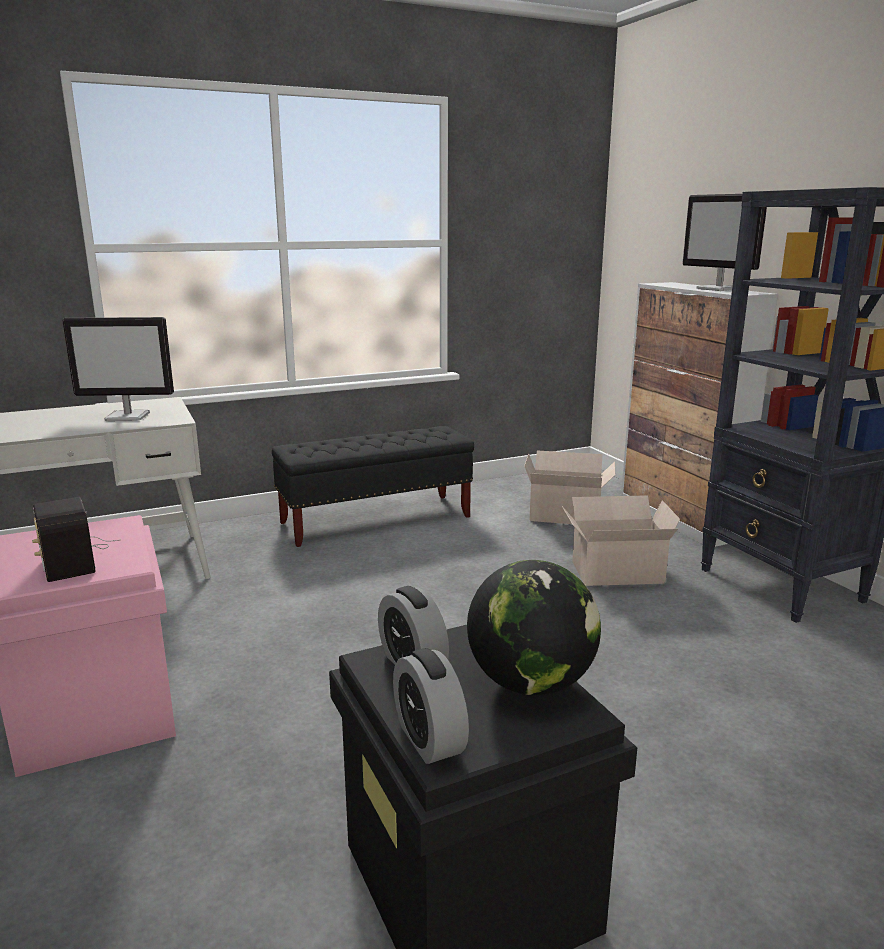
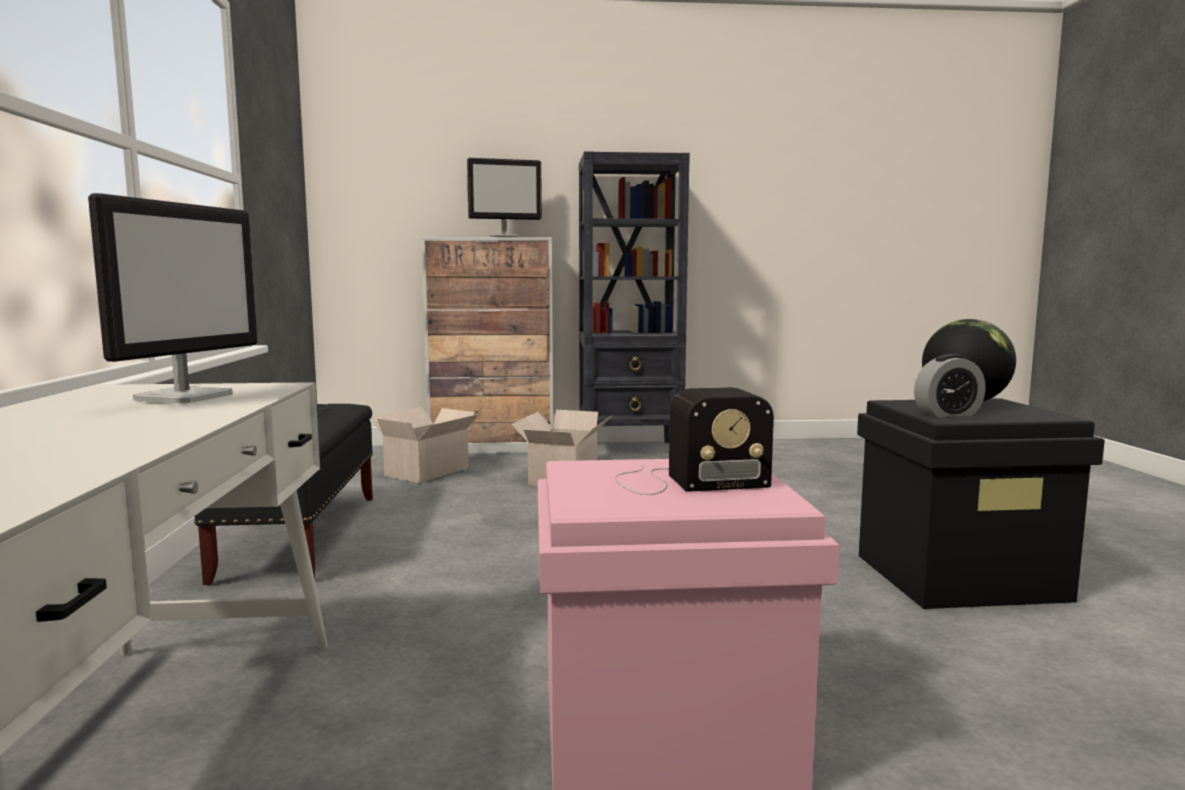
camera: 70 degrees left, 10 degrees down
alarm clock [393,648,469,764] -> none

